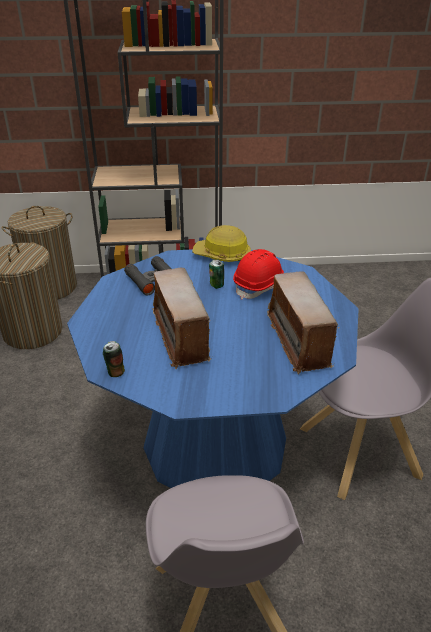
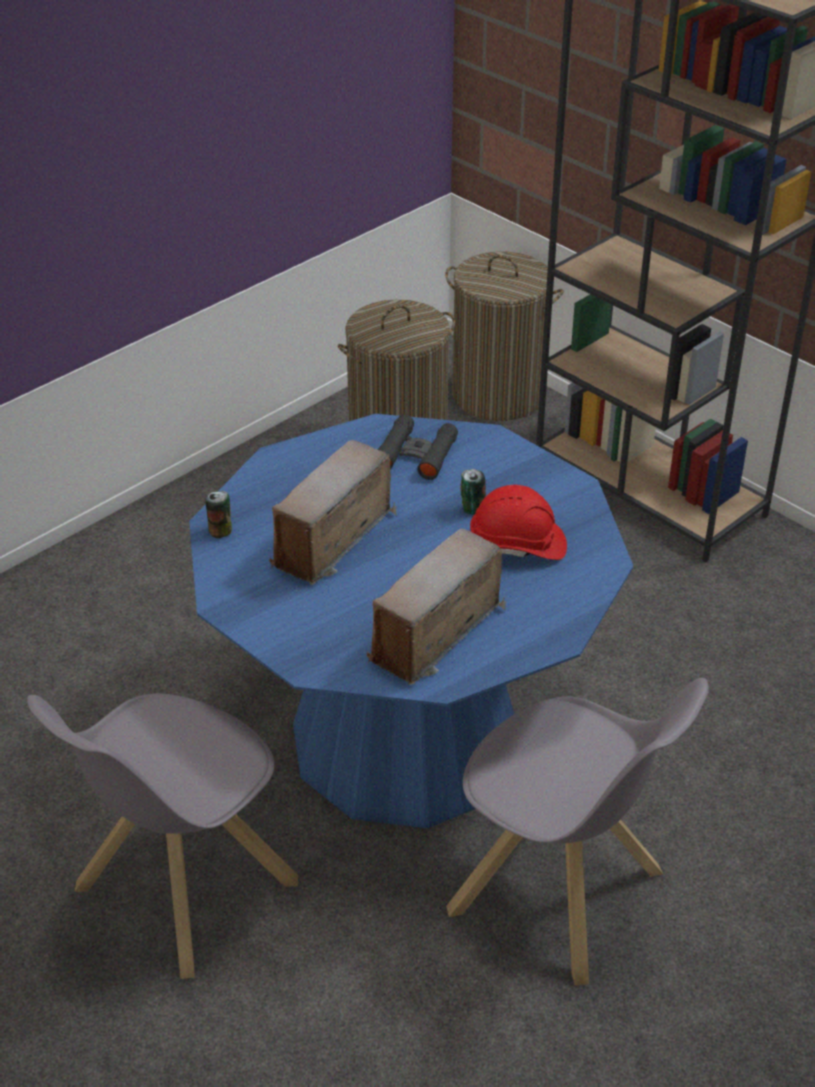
camera: 50 degrees right, 5 degrees up
hard hat [192,225,251,262] -> none

